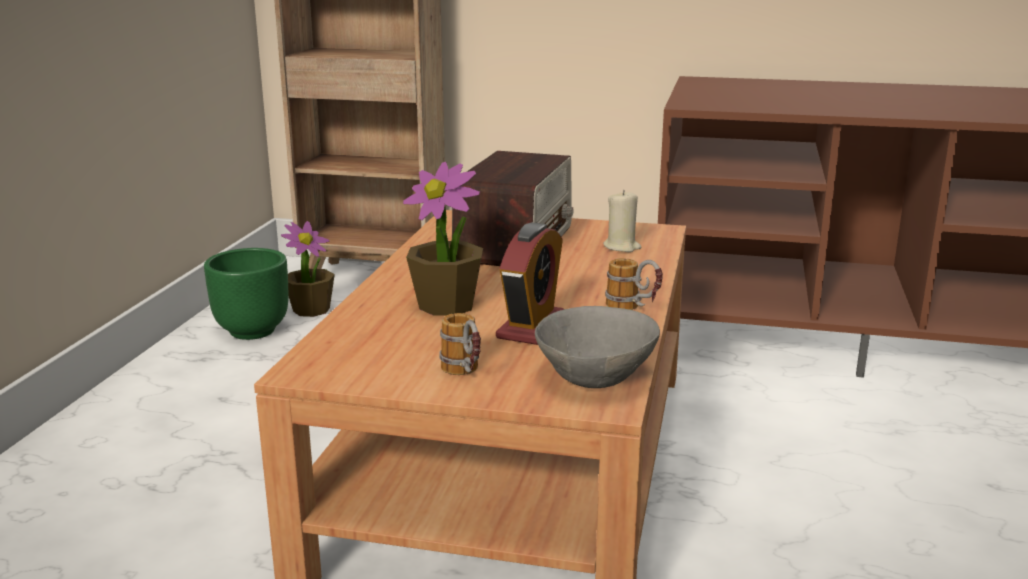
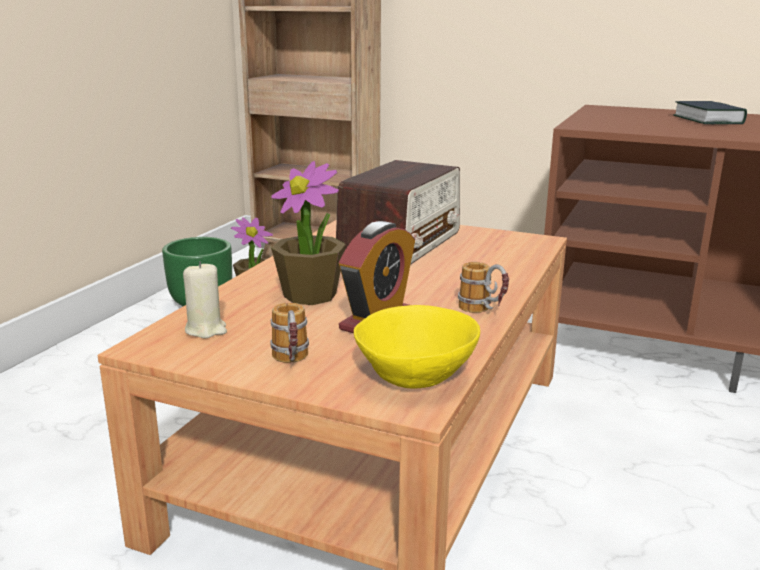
camera: 10 degrees right, 0 degrees up
grey bowl [535,306,660,388] -> yellow bowl [354,305,480,389]
beige candle [603,190,641,252] -> beige candle moved to [183,261,227,339]
none -> book [673,101,747,124]

